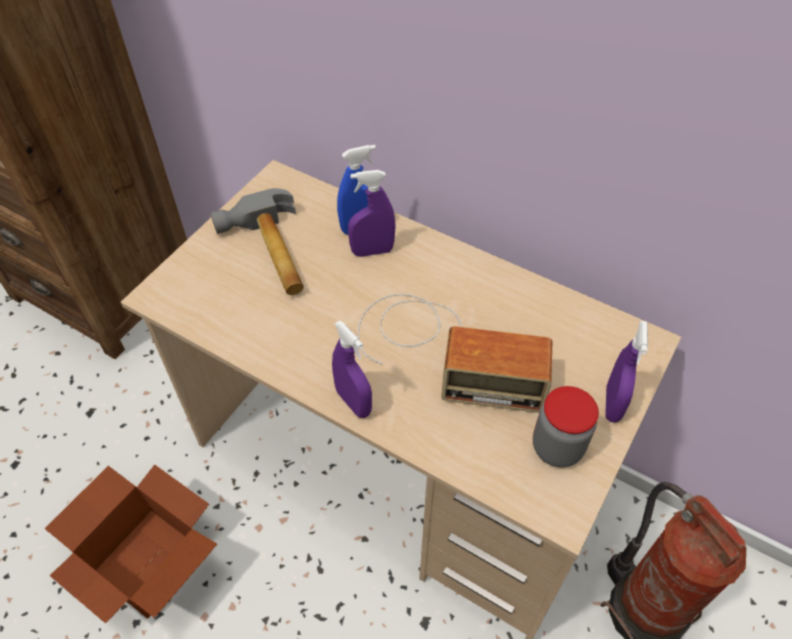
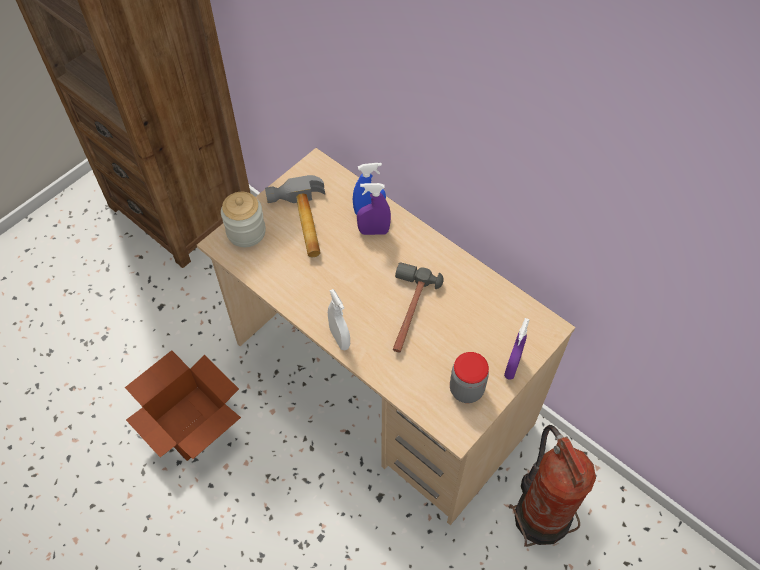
camera: 10 degrees right, 5 degrees up
purple spray bottle [332,321,372,418] -> white spray bottle [328,289,350,351]
radio [358,294,552,413] -> hammer [393,262,444,352]
none -> jar [221,192,266,247]

